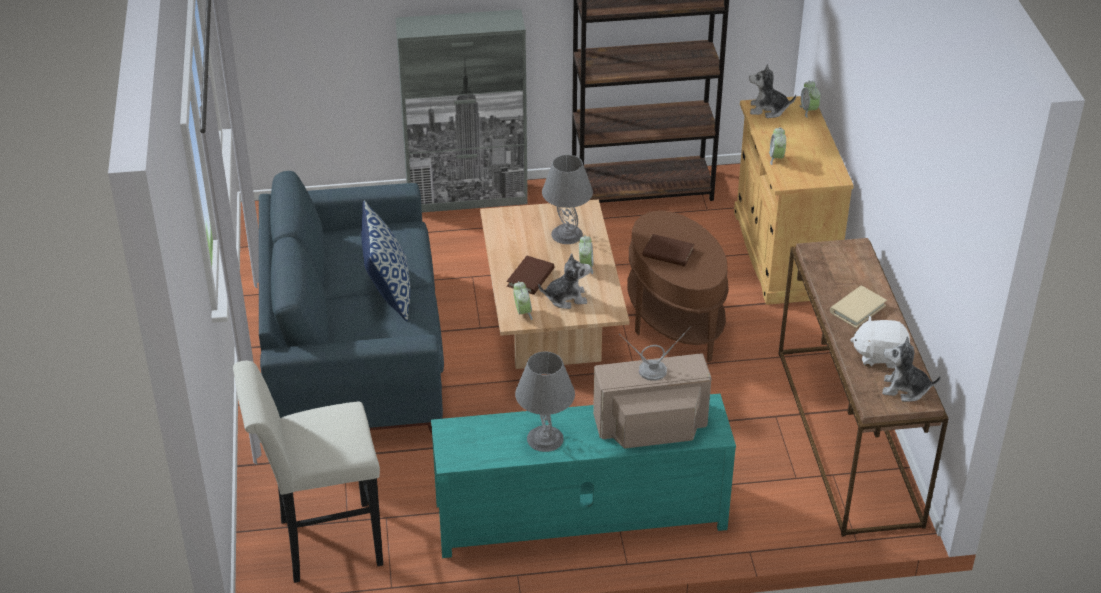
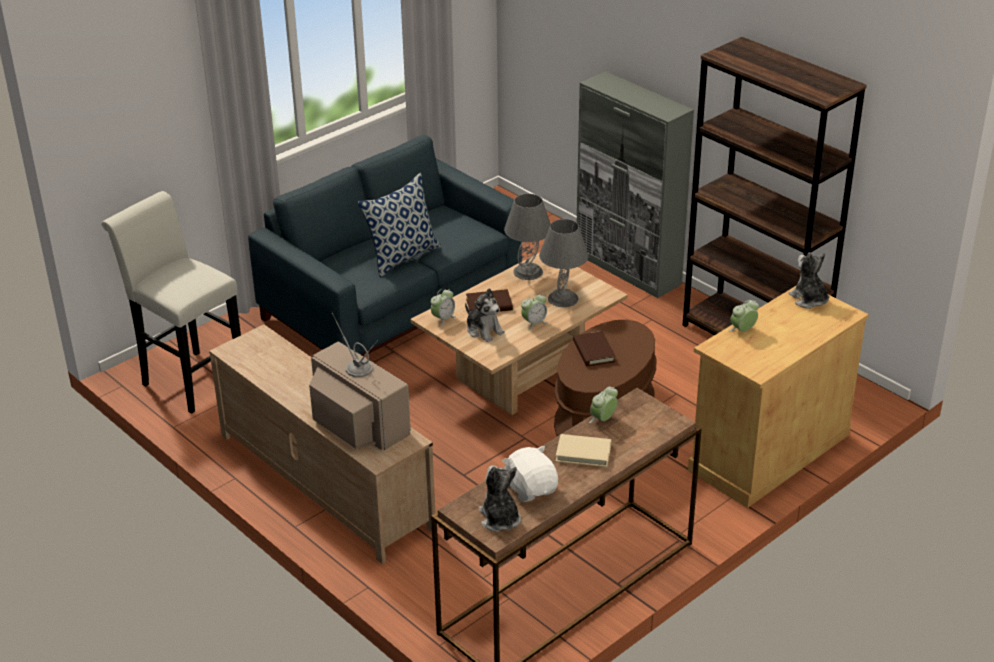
camera: 55 degrees right, 5 degrees down
turquoise tv stand [431,394,736,558] -> beige tv stand [209,324,435,564]
grey table lamp [515,352,575,452] -> grey table lamp moved to [504,194,551,280]
alarm clock [799,80,821,118] -> alarm clock moved to [589,387,618,423]

